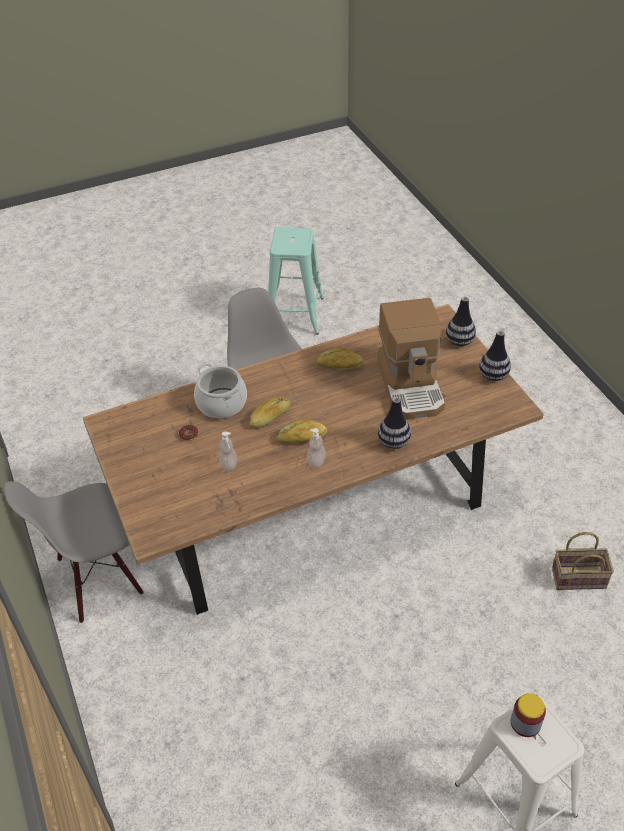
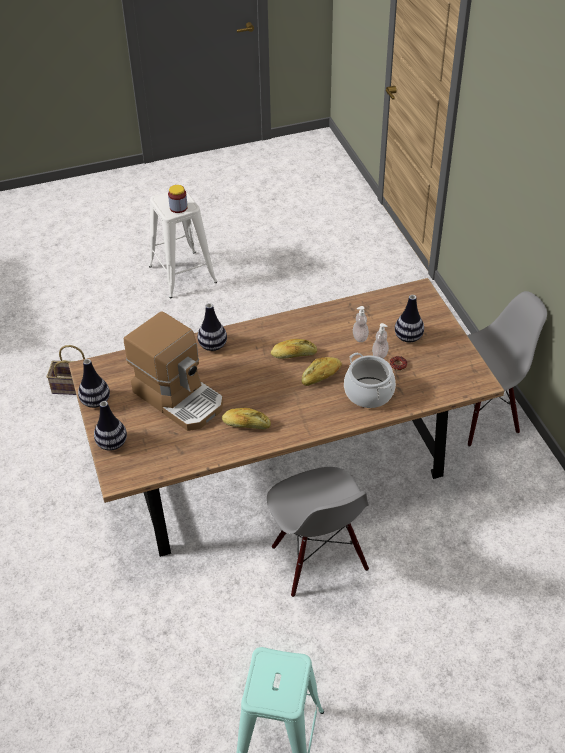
camera: 175 degrees left, 0 degrees up
soap dispenser [307,428,326,468] -> soap dispenser moved to [372,323,389,358]
coffee machine [377,298,445,420] -> coffee machine turned 135 degrees clockwise [124,311,223,431]
none -> vase [395,295,424,342]

